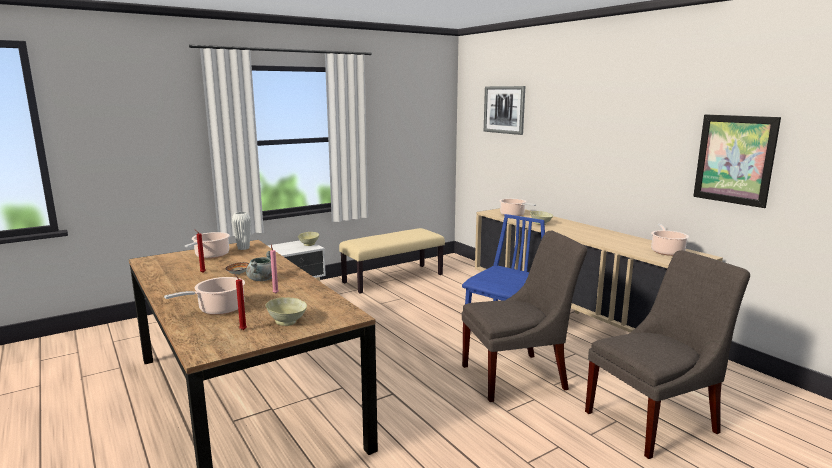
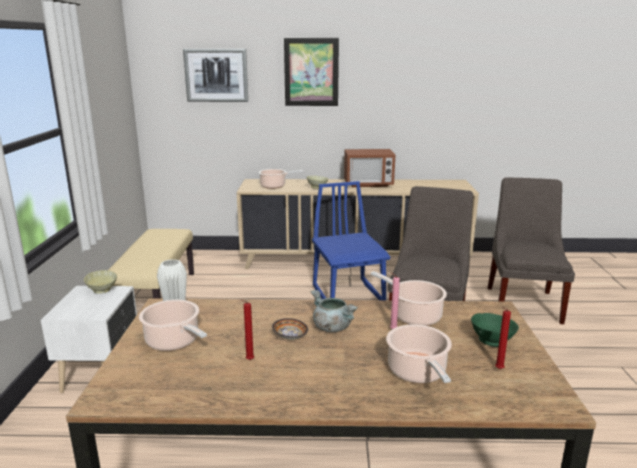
camera: 55 degrees left, 5 degrees up
beige bowl [266,297,307,326] -> green bowl [471,313,519,347]
cooking pot [651,224,689,256] -> cooking pot moved to [370,271,447,326]
picture [693,114,781,208] -> picture moved to [284,38,339,106]
none -> microwave [344,149,395,187]

